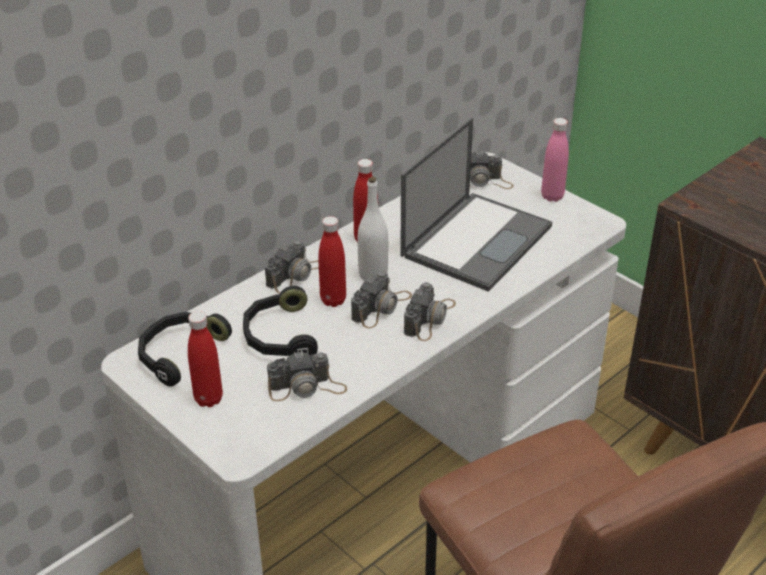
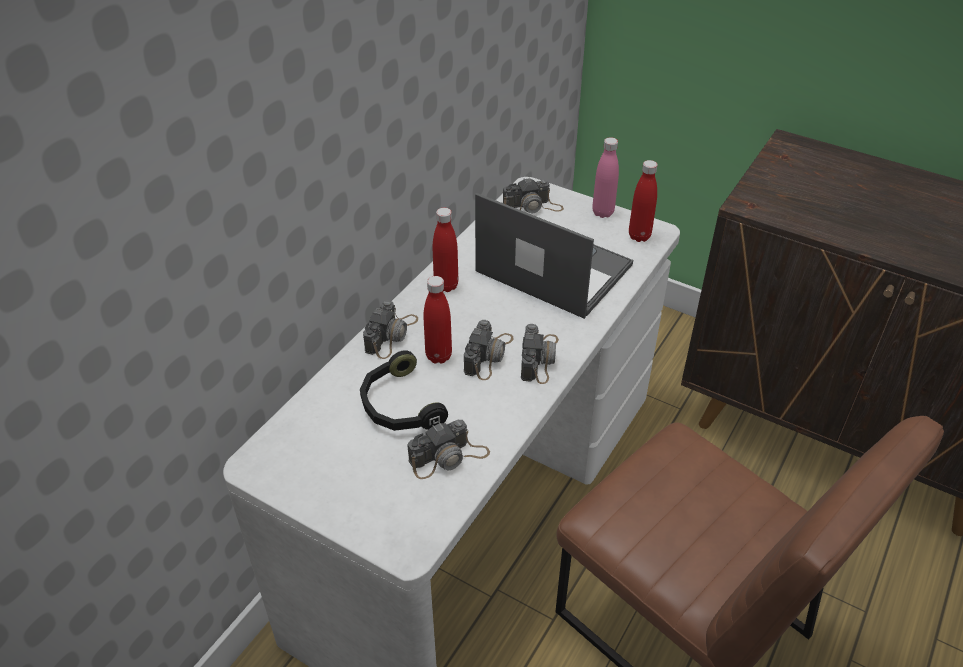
camera: 15 degrees left, 5 degrees up
black headphones [138,312,232,387] -> none
red bottle [188,311,223,407] -> red bottle moved to [629,160,658,242]
white bottle [358,177,388,281] -> none
laptop [400,117,552,292] -> laptop turned 75 degrees counterclockwise [475,193,633,319]

